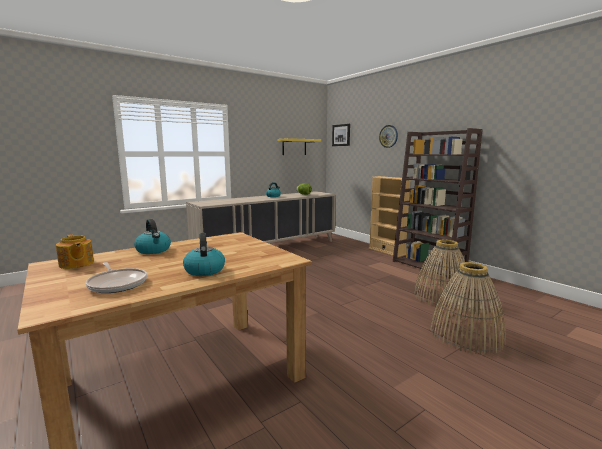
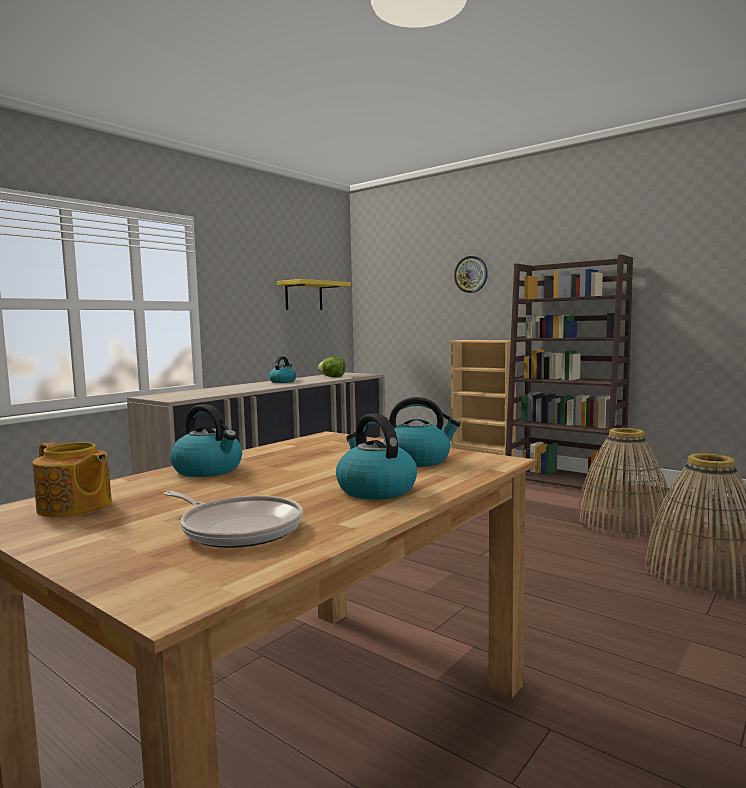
camera: 15 degrees left, 5 degrees down
picture [332,124,350,146] -> none
none -> kettle [384,397,461,467]

